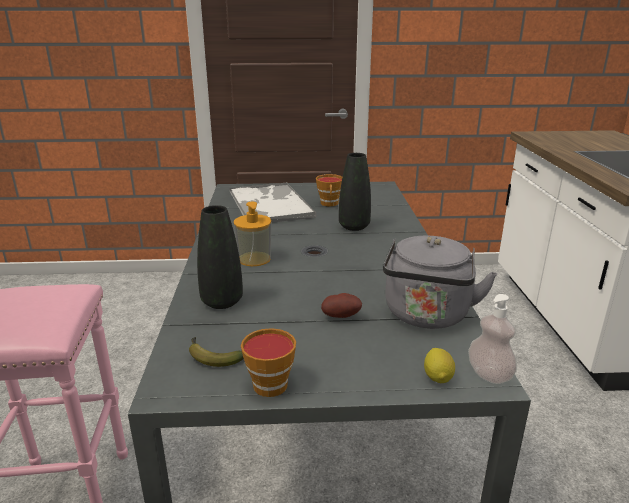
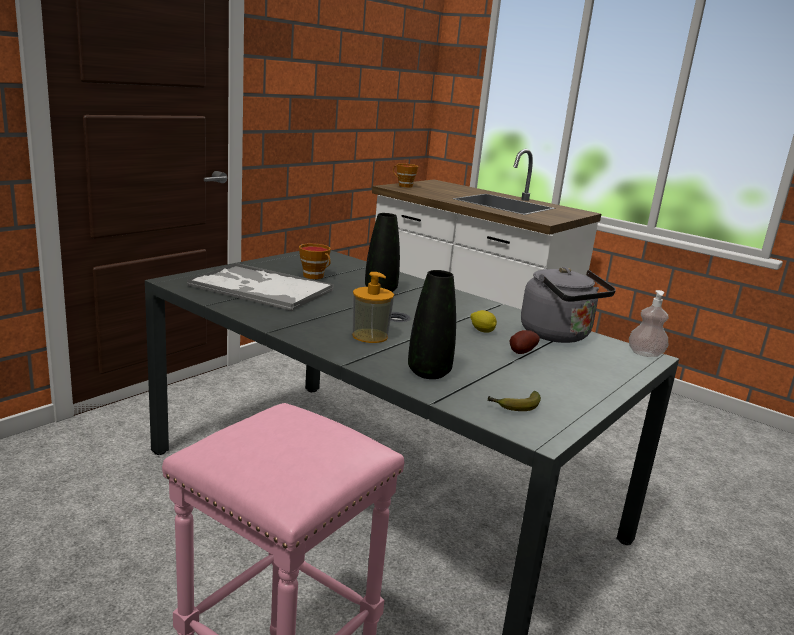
camera: 50 degrees left, 5 degrees down
cup [241,328,296,397] -> cup moved to [393,163,419,188]
lemon [424,348,455,383] -> lemon moved to [471,310,497,333]

